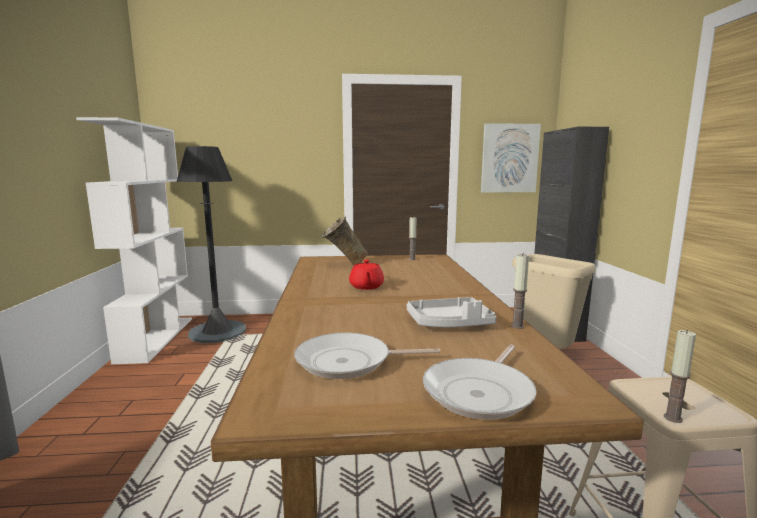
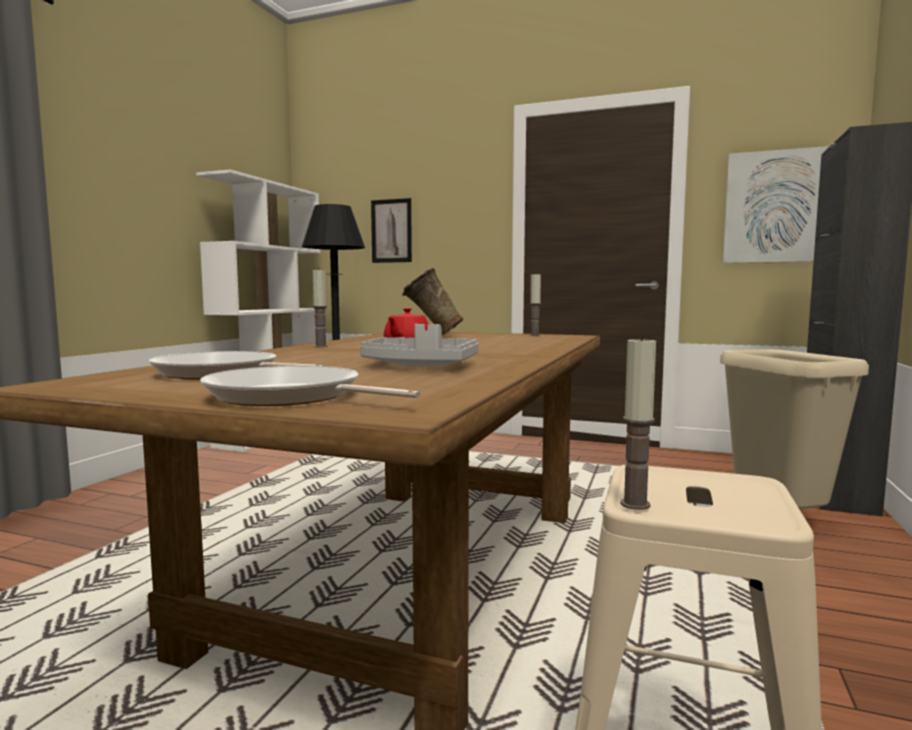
camera: 25 degrees right, 5 degrees down
frying pan [423,345,536,420] -> frying pan turned 60 degrees clockwise [200,366,421,406]
candle [511,254,529,329] -> candle moved to [313,268,328,347]
none -> picture [371,198,412,263]

